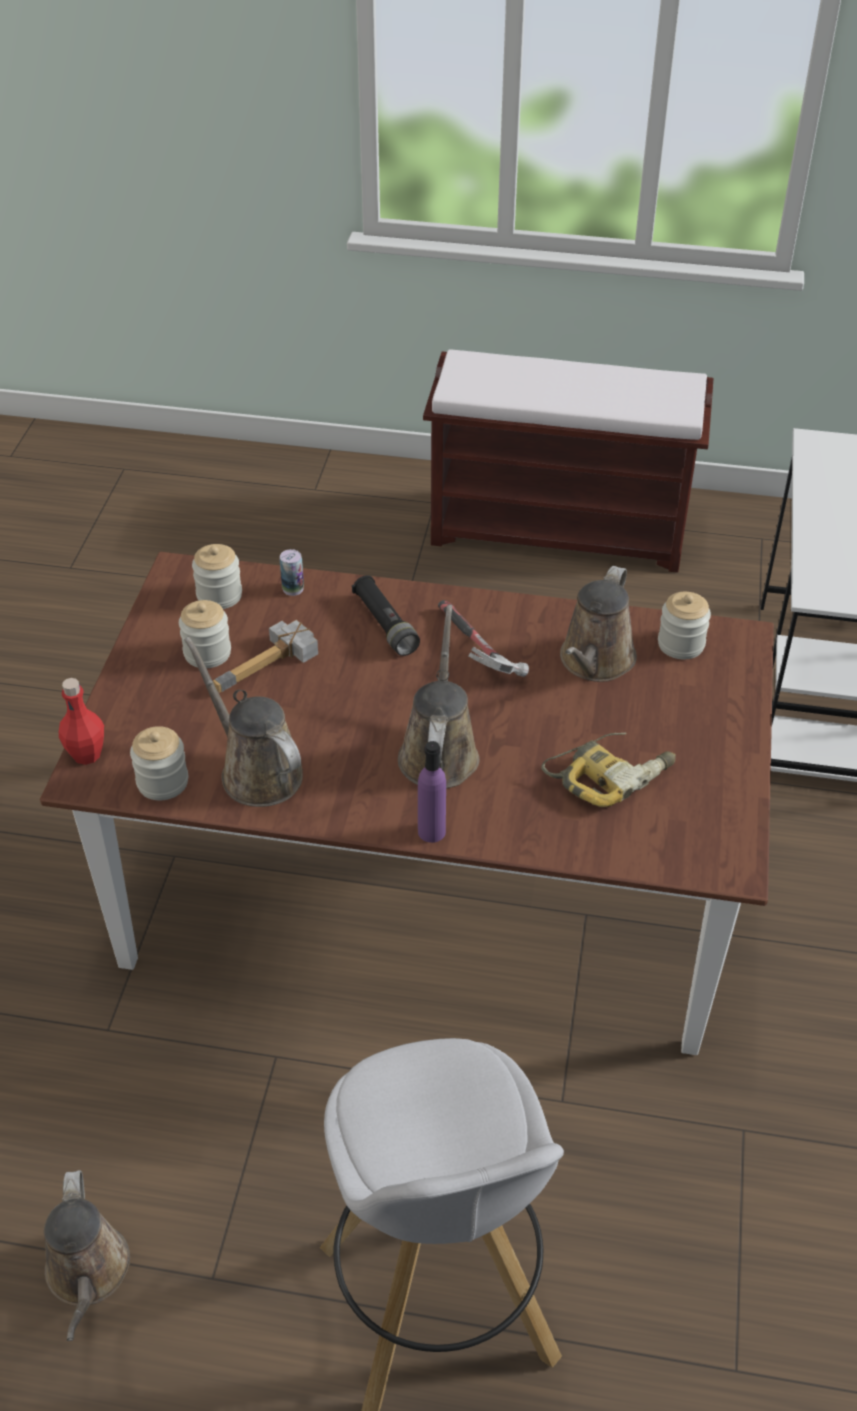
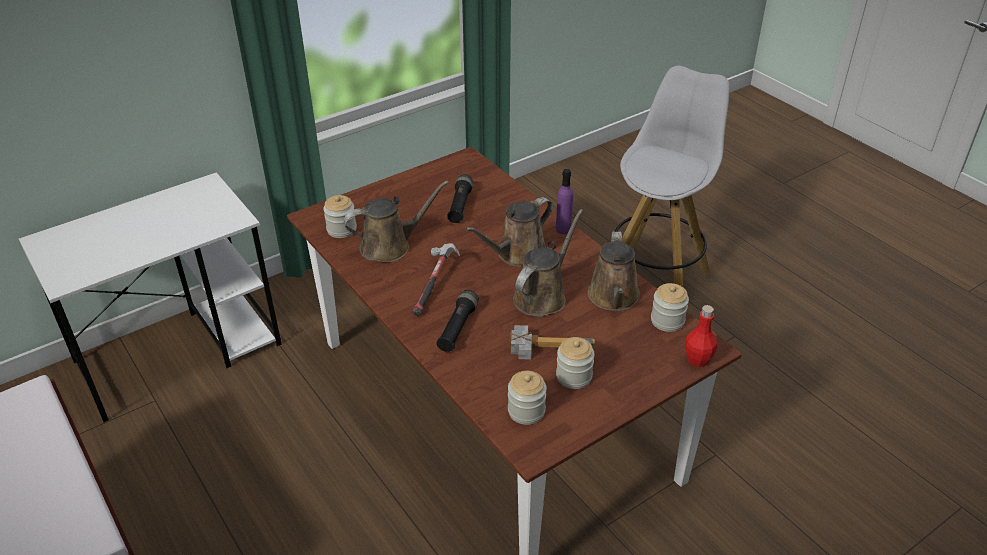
camera: 135 degrees left, 5 degrees down
brown watering can [44,1170,130,1341] -> brown watering can moved to [513,209,583,317]
can [280,549,304,596] -> none
power drill [541,733,676,807] -> black flashlight [447,174,473,223]

